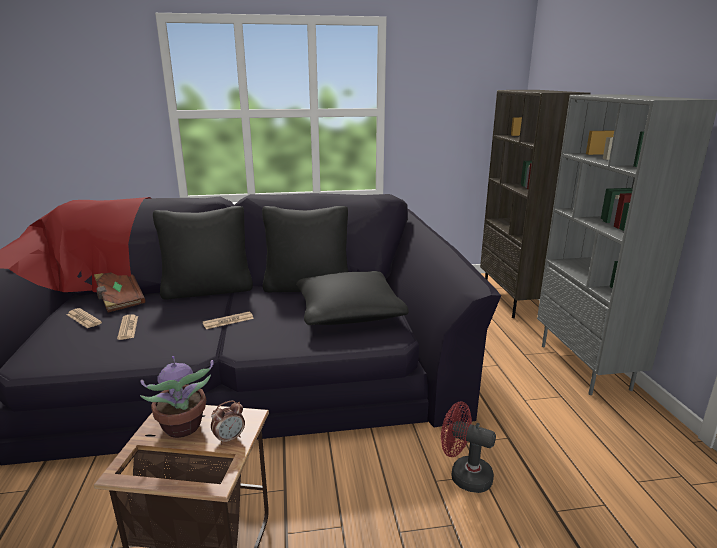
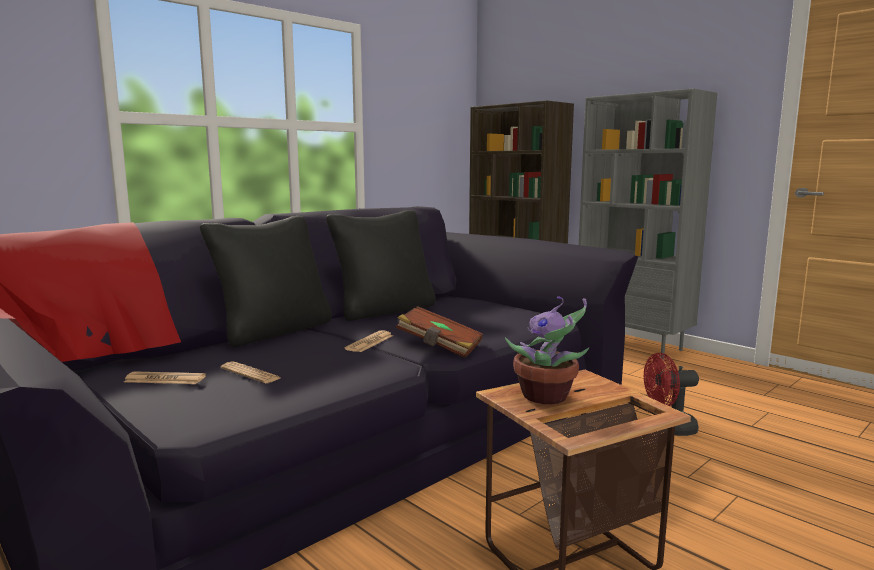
camera: 35 degrees left, 10 degrees down
brown book [94,272,146,313] -> brown book moved to [396,306,483,358]
alarm clock [211,400,245,445] -> none
black pillow [296,271,408,325] -> none

